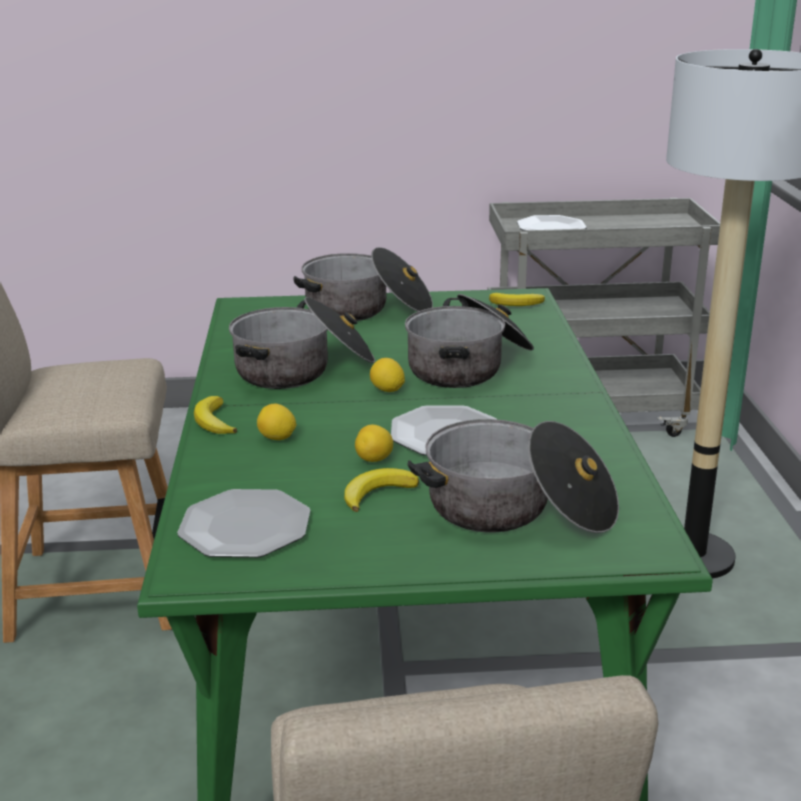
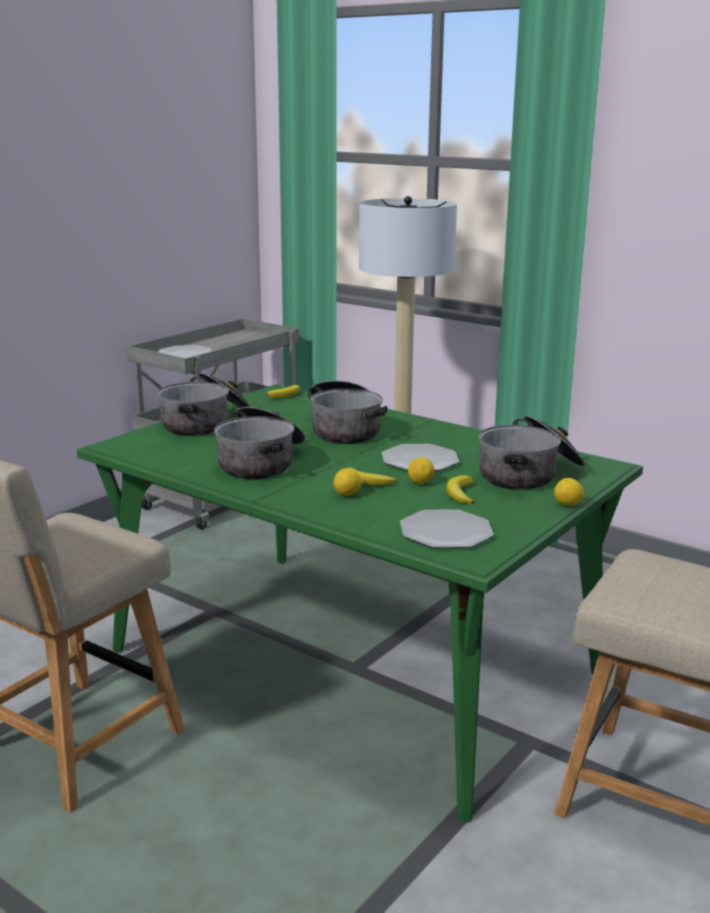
camera: 50 degrees left, 5 degrees down
banana [194,396,237,434] -> banana moved to [348,468,397,486]
lemon [370,358,405,392] -> lemon moved to [554,478,584,506]

